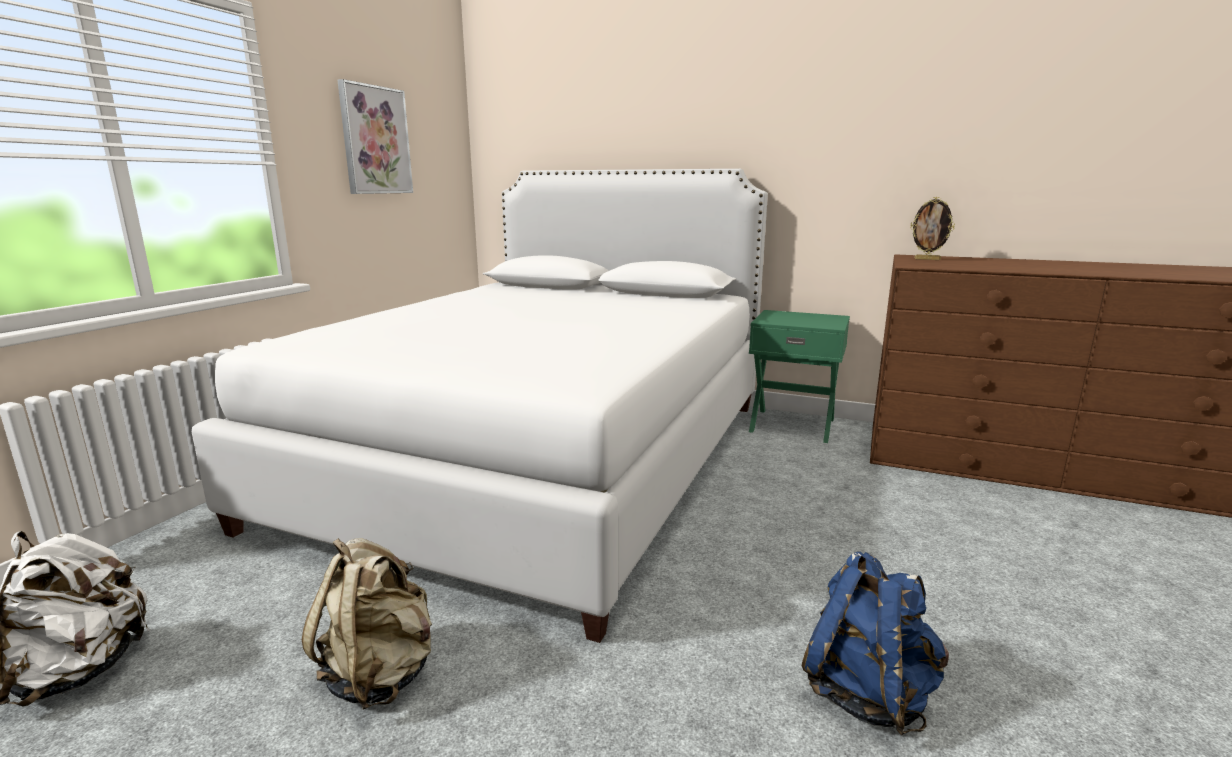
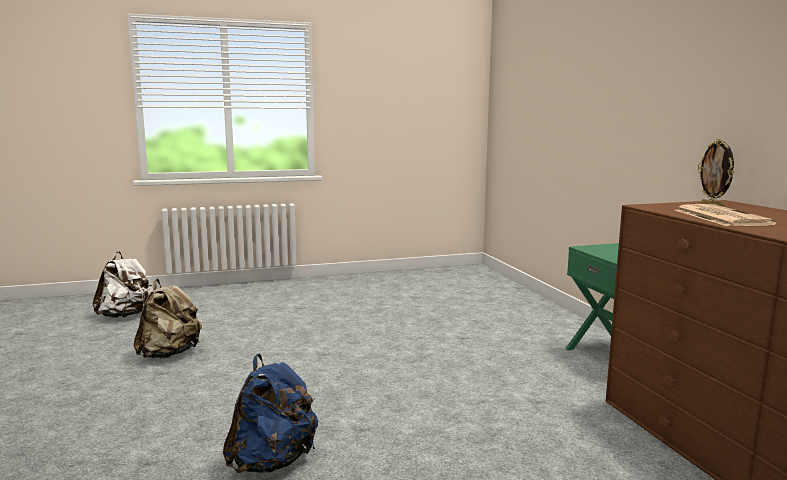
camera: 50 degrees right, 5 degrees down
white bed [192,169,768,643] -> none
picture [337,79,413,194] -> none
none -> newspaper [675,204,777,226]

